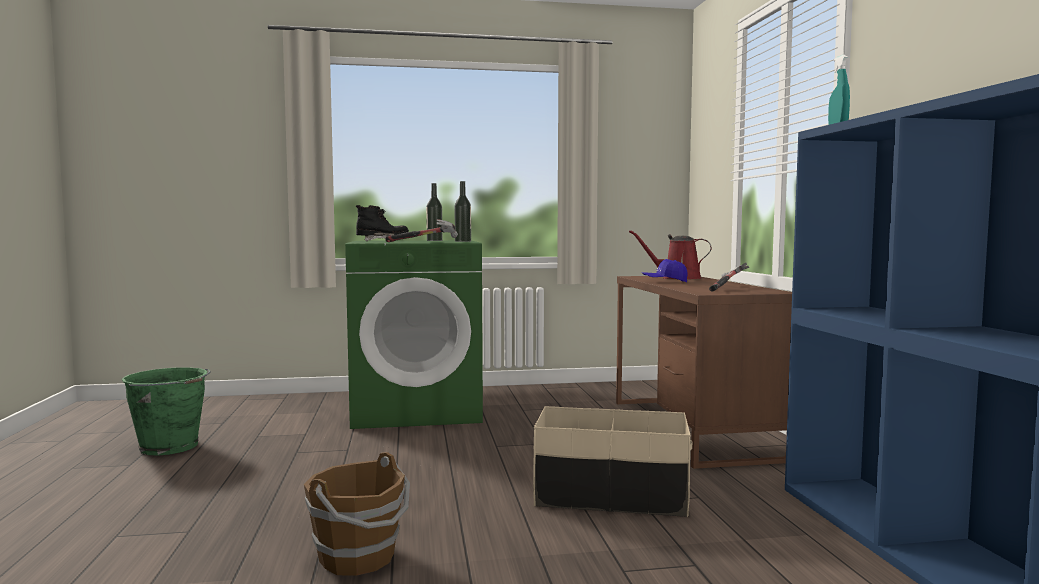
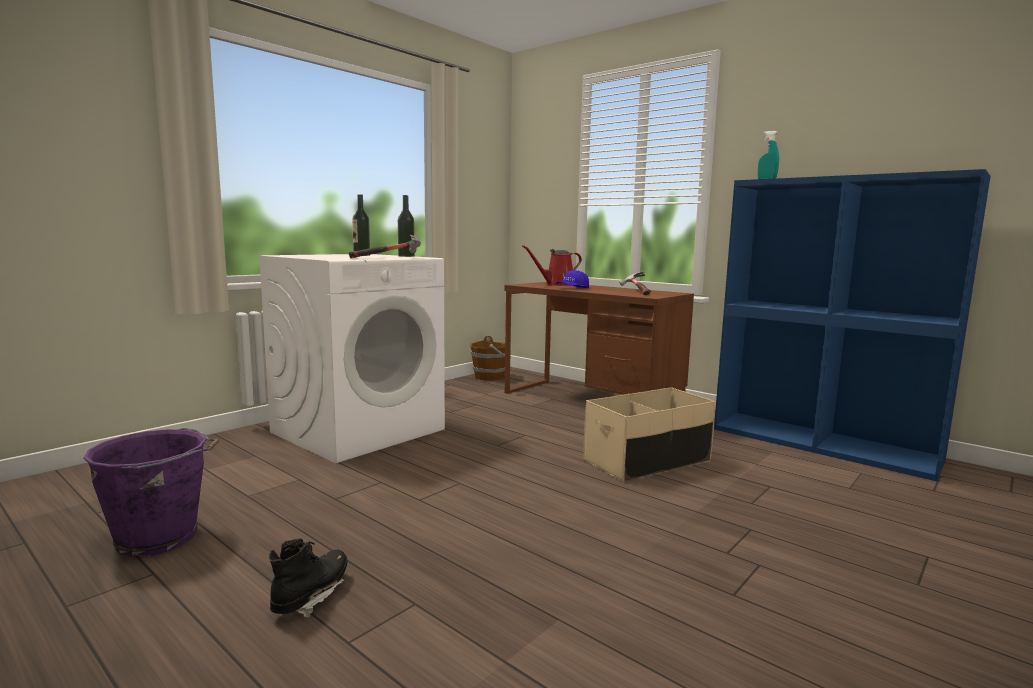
camera: 40 degrees left, 5 degrees up
green bucket [122,367,211,456] -> purple bucket [83,428,219,557]
brown bucket [304,452,410,576] -> brown bucket moved to [470,336,511,381]
green washing machine [345,240,483,429] -> white washing machine [257,254,445,463]
black boot [356,205,409,241] -> black boot moved to [269,538,347,617]

